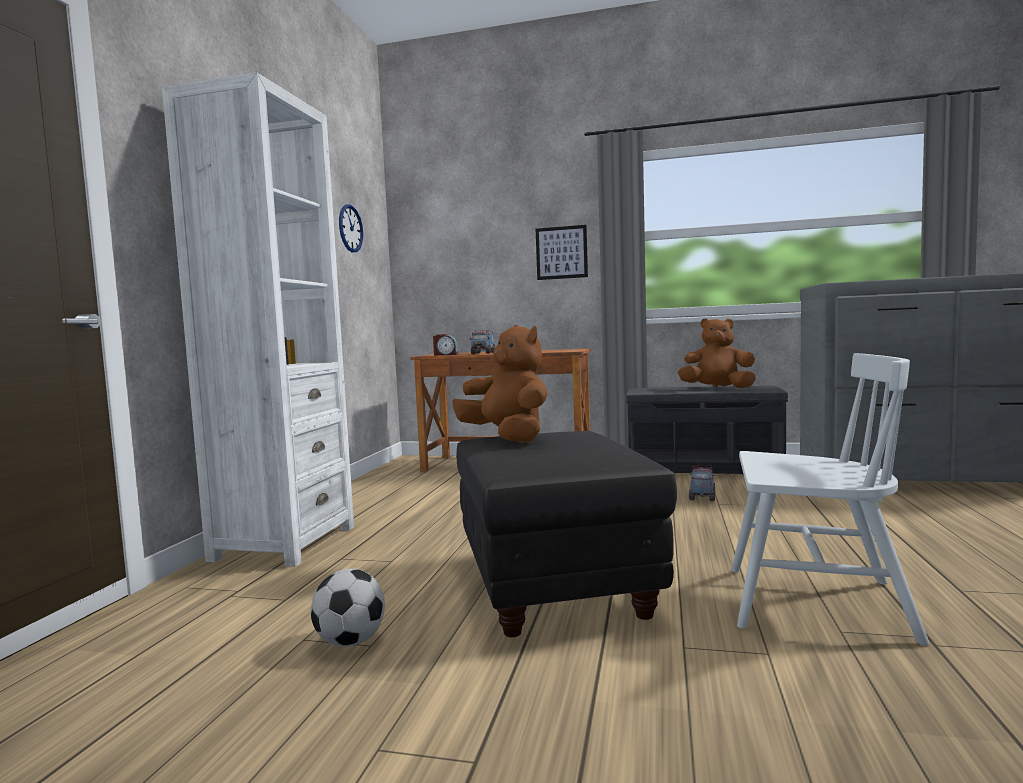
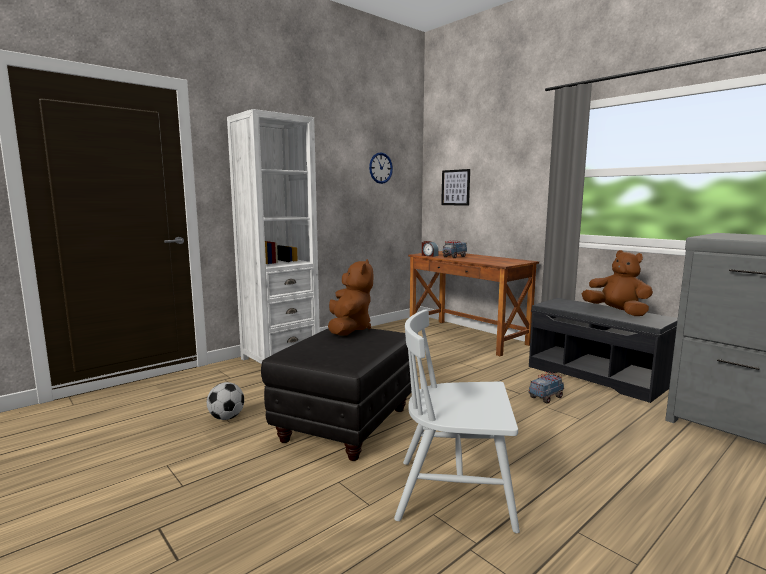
camera: 35 degrees right, 5 degrees up
picture [536,225,588,280] -> picture moved to [441,169,470,206]
white chair [731,353,929,646] -> white chair turned 135 degrees clockwise [394,310,520,533]

